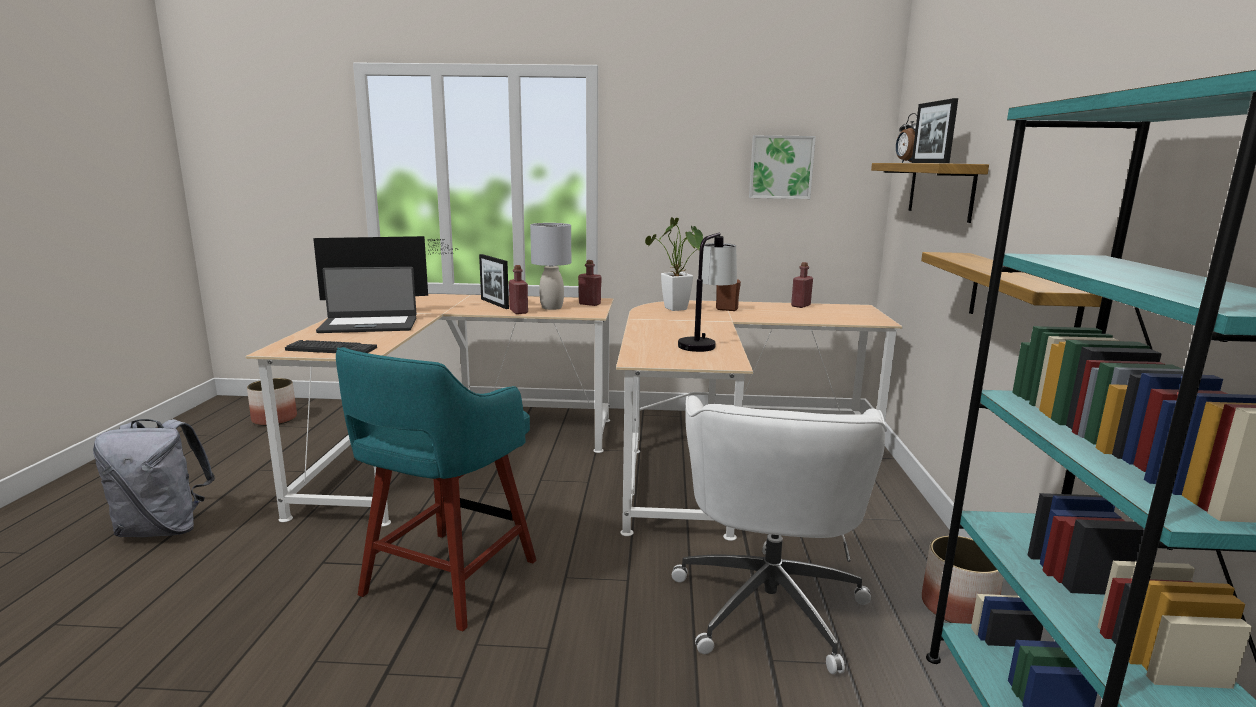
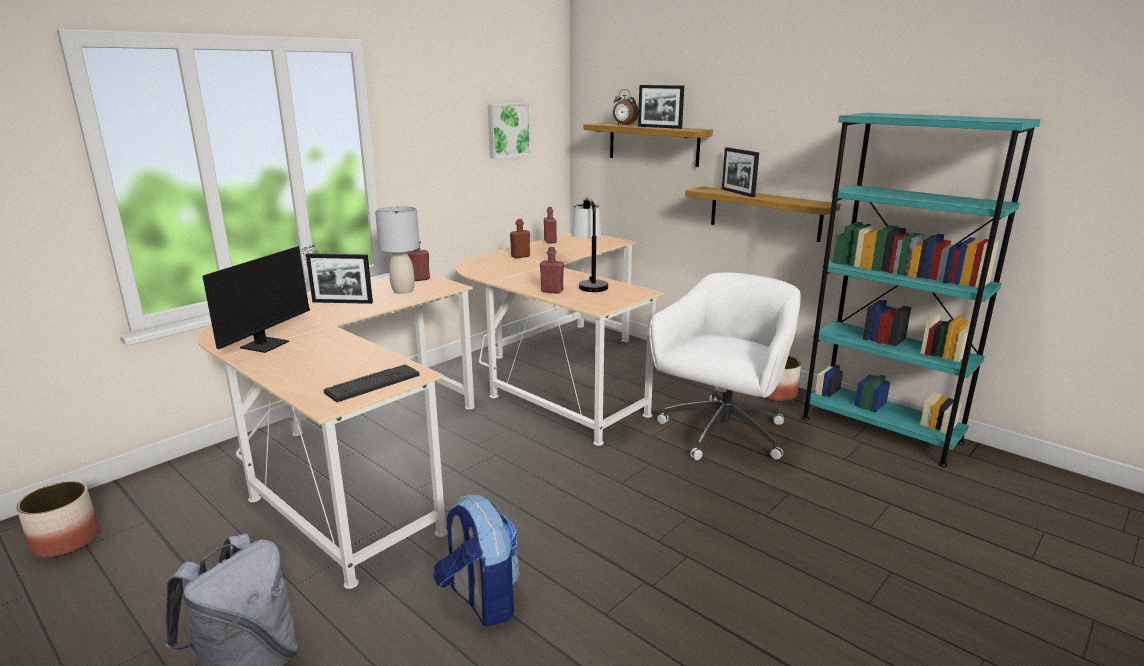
camera: 50 degrees left, 5 degrees up
laptop [316,267,416,333] -> none
turquoise stool [336,347,536,631] -> none
red bottle [509,265,528,314] -> red bottle moved to [540,247,564,294]
potted plant [645,217,703,311] -> none
white office chair [672,395,887,674] -> white office chair turned 105 degrees counterclockwise [649,273,801,460]
none -> backpack [434,494,520,627]
none -> picture frame [722,147,759,197]

